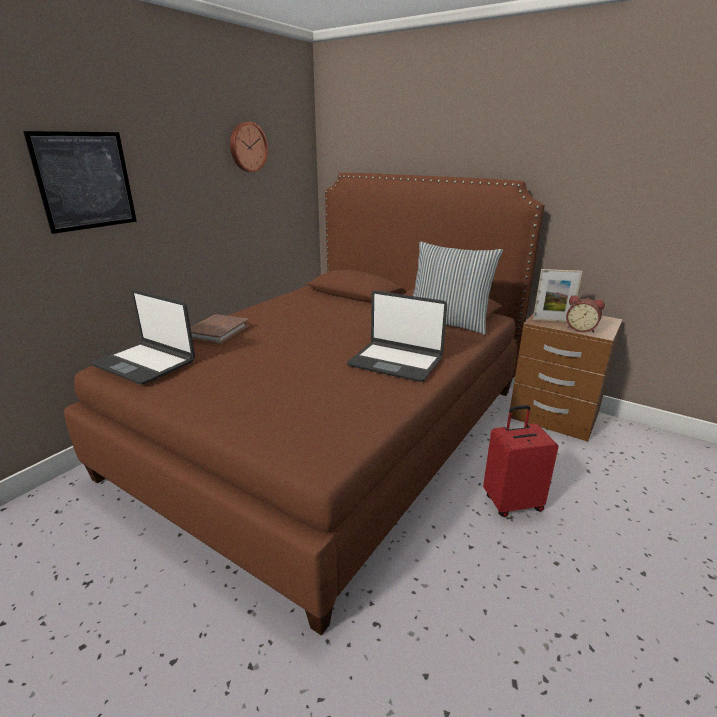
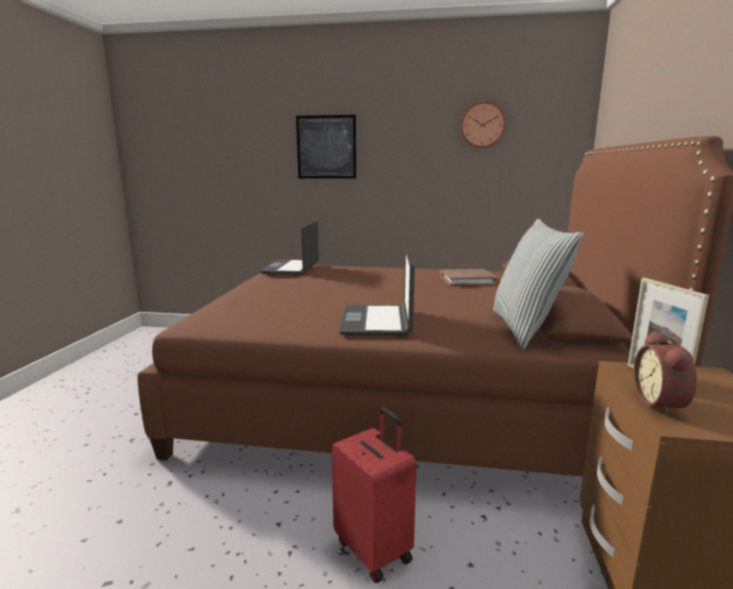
camera: 65 degrees right, 10 degrees down
brown book [190,314,249,344] -> brown book moved to [440,269,497,286]

